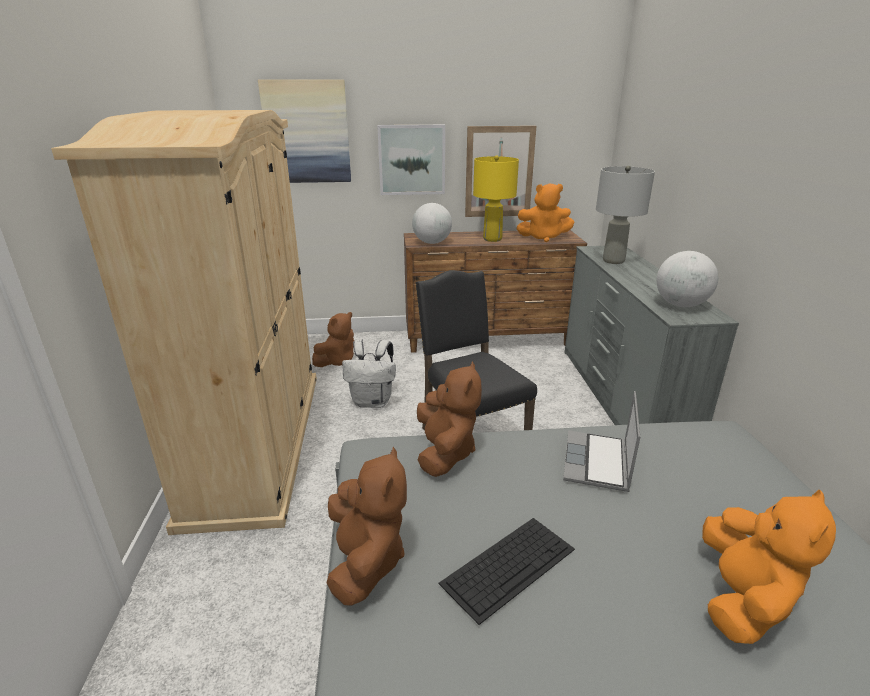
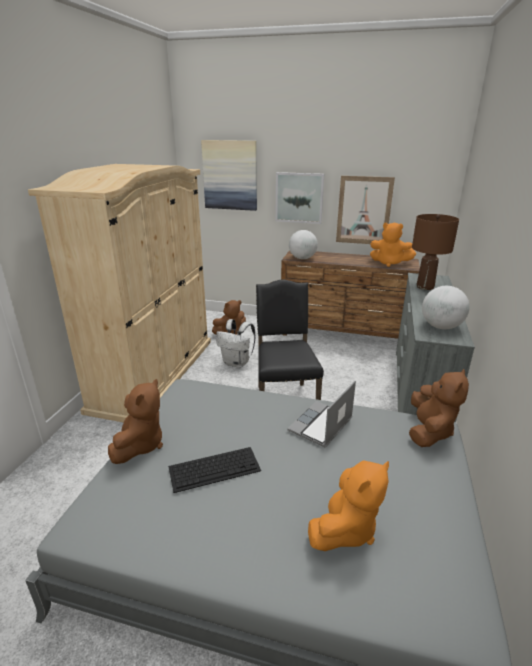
camera: 20 degrees right, 0 degrees up
brown plush toy [417,362,482,477] -> brown plush toy moved to [409,369,469,447]
yellow table lamp [473,155,519,242] -> none
grey table lamp [596,166,655,264] -> brown table lamp [412,214,459,290]

